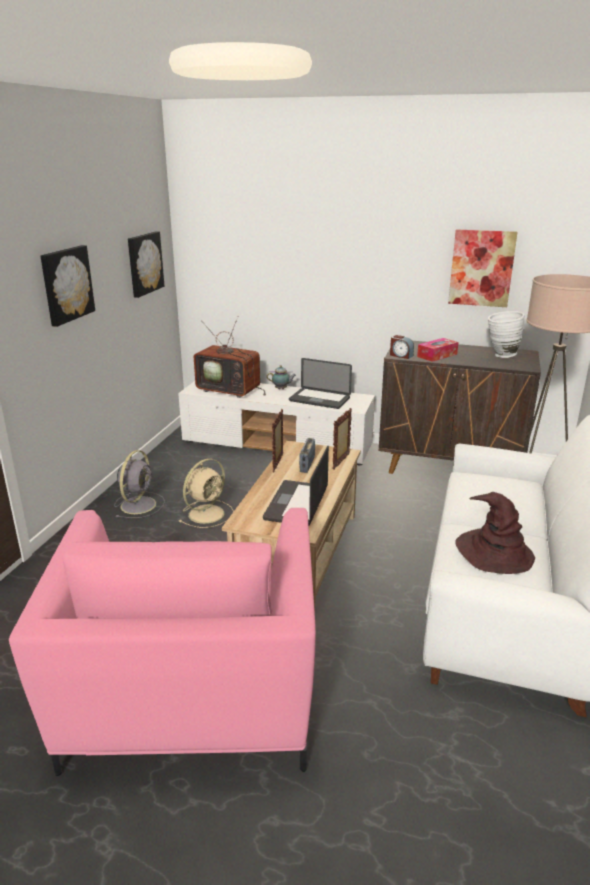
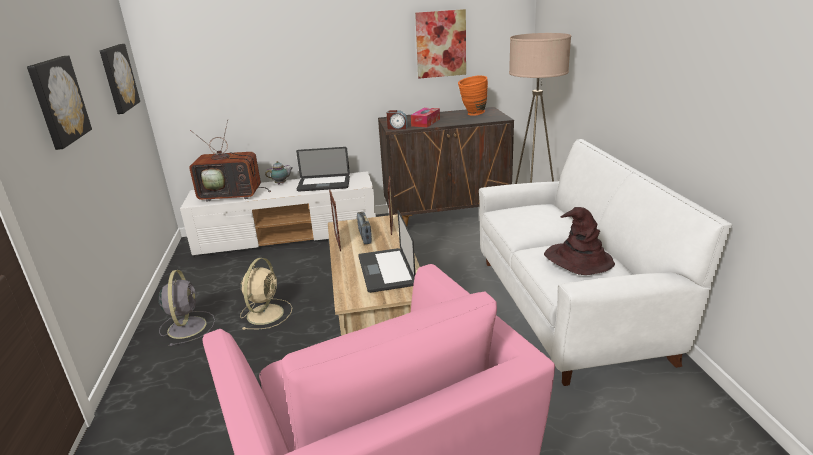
camera: 25 degrees left, 0 degrees up
white vase [488,311,524,358] -> orange vase [458,75,488,116]

